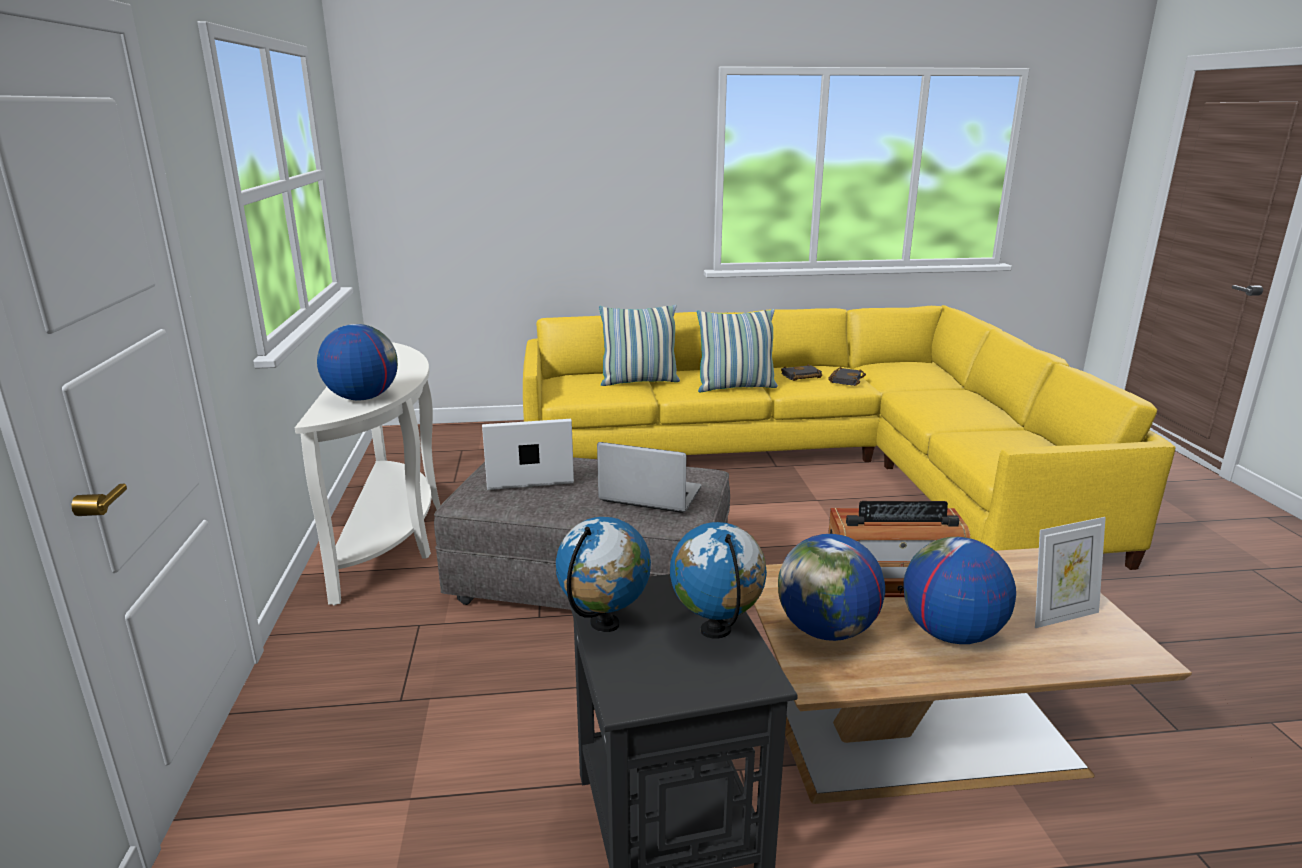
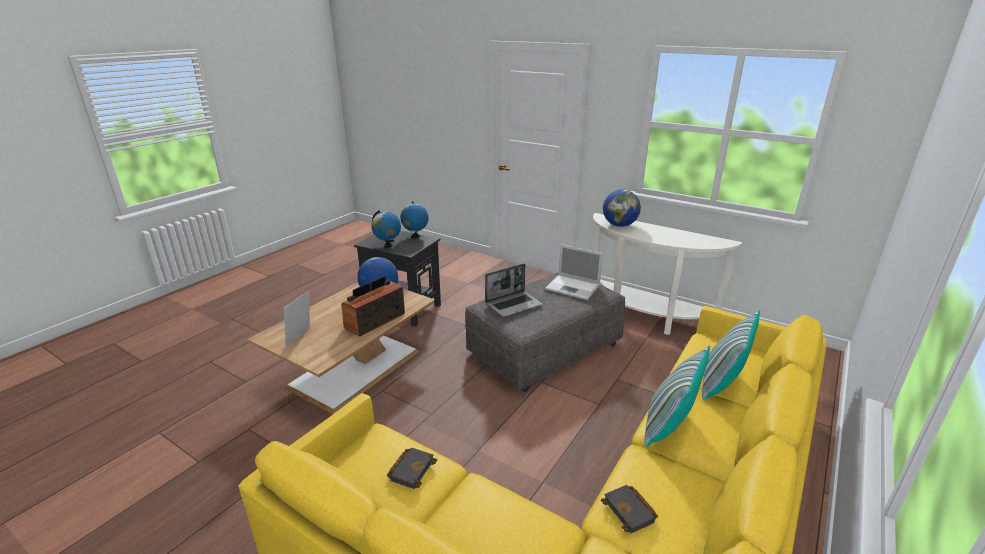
camera: 130 degrees right, 5 degrees up
laptop [482,419,574,490] -> laptop turned 90 degrees clockwise [545,245,603,300]
black book [781,364,822,381] -> black book moved to [387,448,437,489]
globe [903,537,1016,644] -> none

